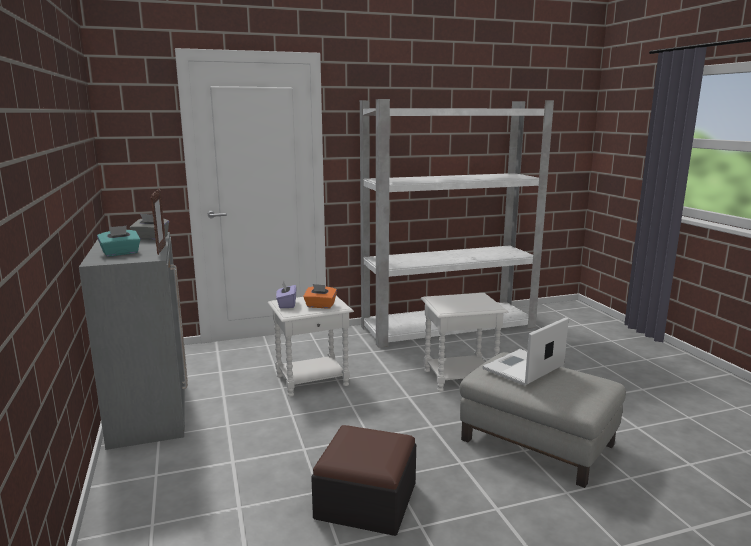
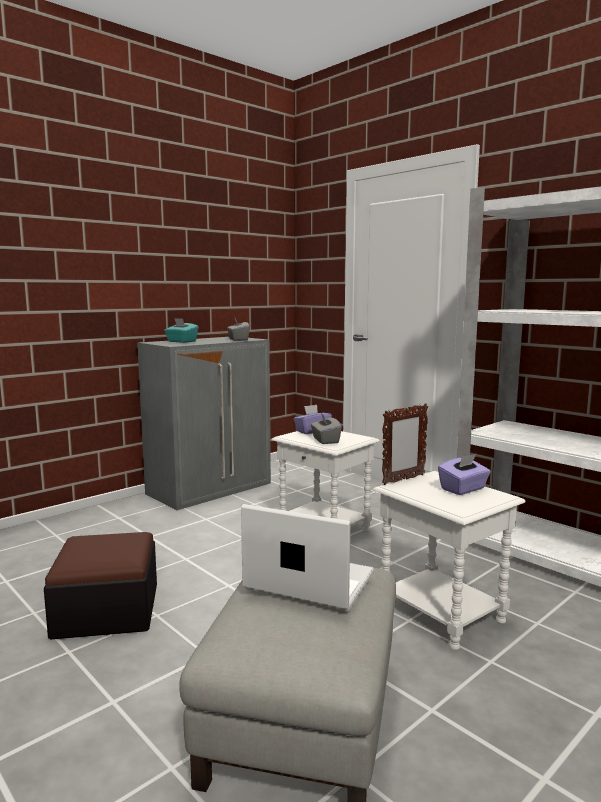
camera: 65 degrees right, 5 degrees down
picture frame [151,188,166,255] -> picture frame moved to [382,403,428,485]
orange tissue box [303,284,337,309] -> grey tissue box [311,413,342,444]
none -> purple tissue box [438,454,491,495]

